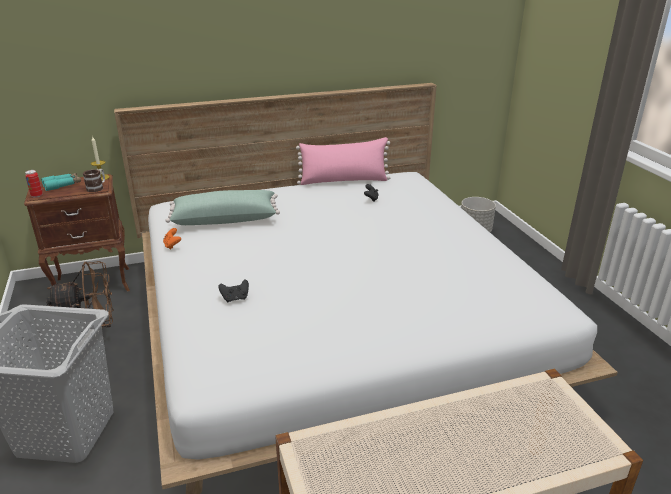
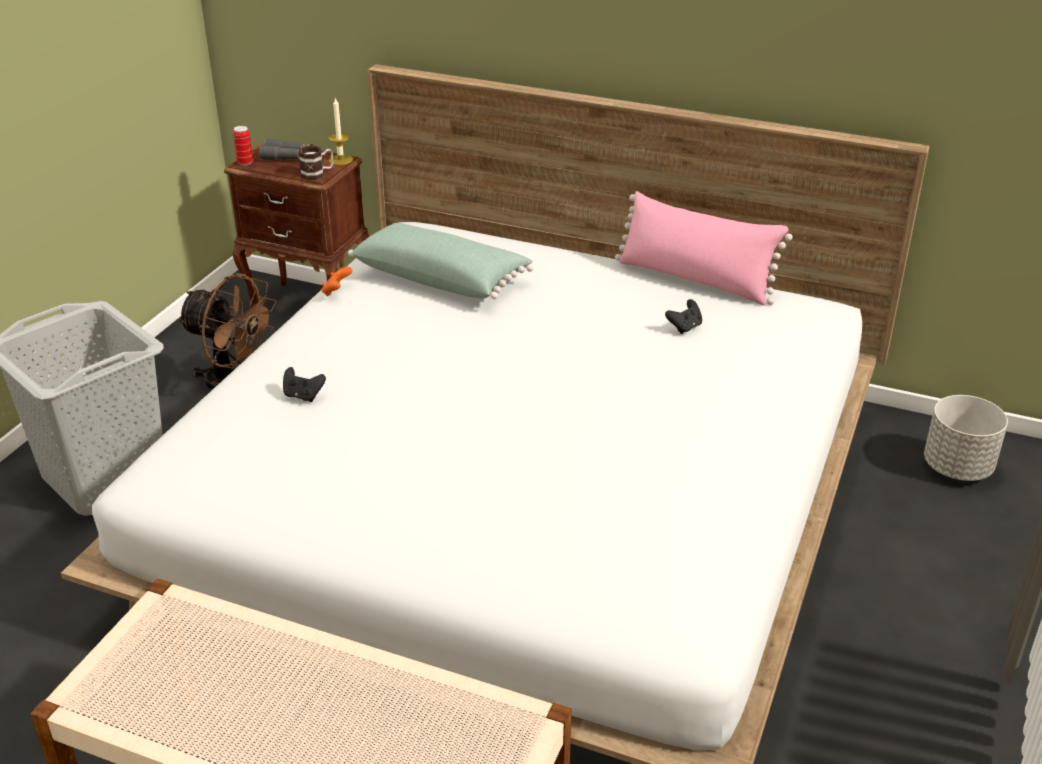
camera: 40 degrees right, 5 degrees up
turquoise binoculars [41,173,81,191] -> grey binoculars [259,139,314,160]

